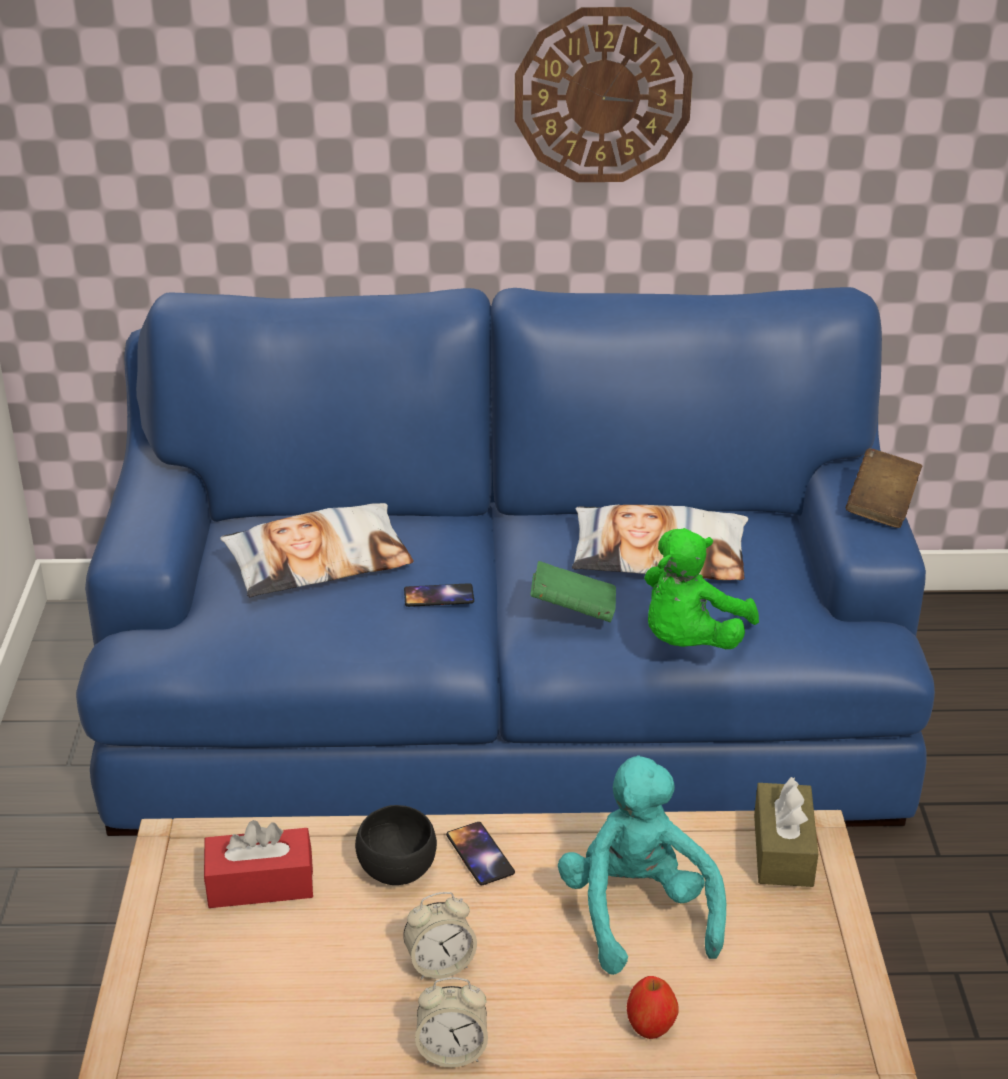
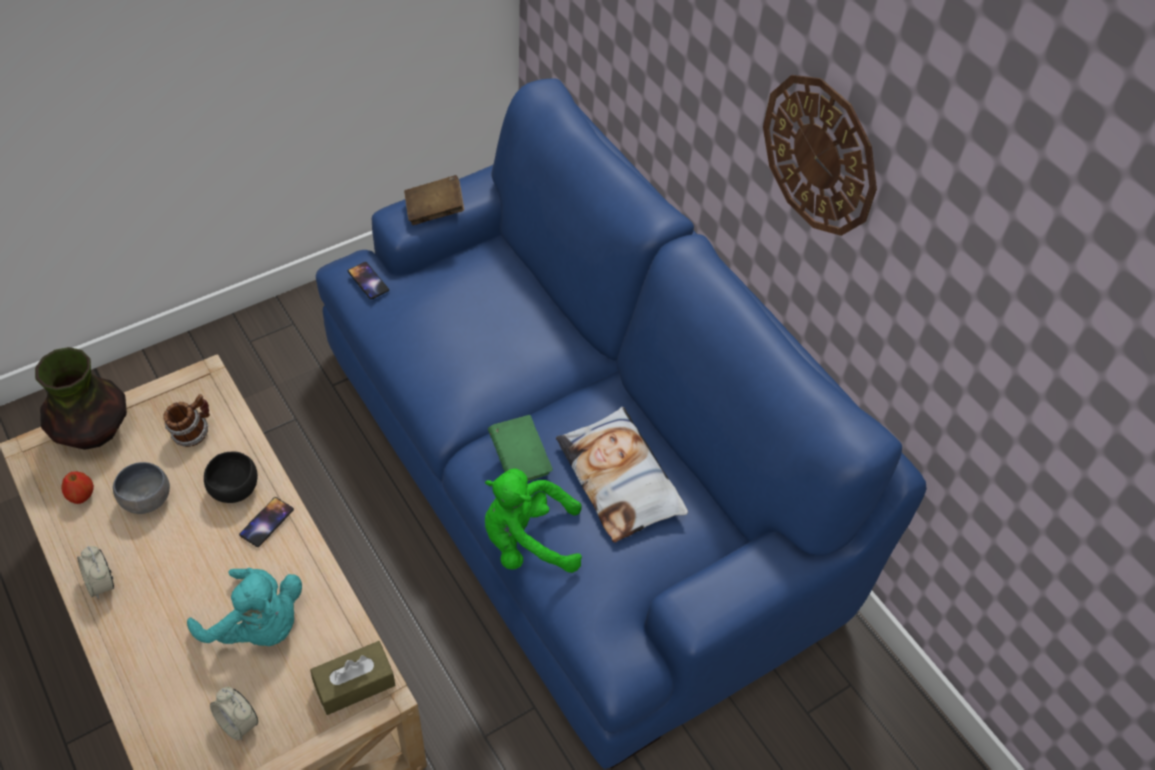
camera: 55 degrees right, 20 degrees up
red tissue box [204,820,313,908] -> mug [163,394,210,447]
pillow [220,503,414,597] -> none
alarm clock [403,892,477,980] -> alarm clock moved to [210,687,258,740]
phone [404,583,474,607] -> phone moved to [348,262,389,299]
turquoise plush toy [558,755,726,975] -> turquoise plush toy turned 75 degrees clockwise [187,568,302,646]
apple [627,976,679,1039] -> apple moved to [61,471,94,504]
brown book [846,448,922,528] -> brown book moved to [404,175,464,225]
none -> vase [35,347,127,450]
none -> grey bowl [113,462,170,514]

